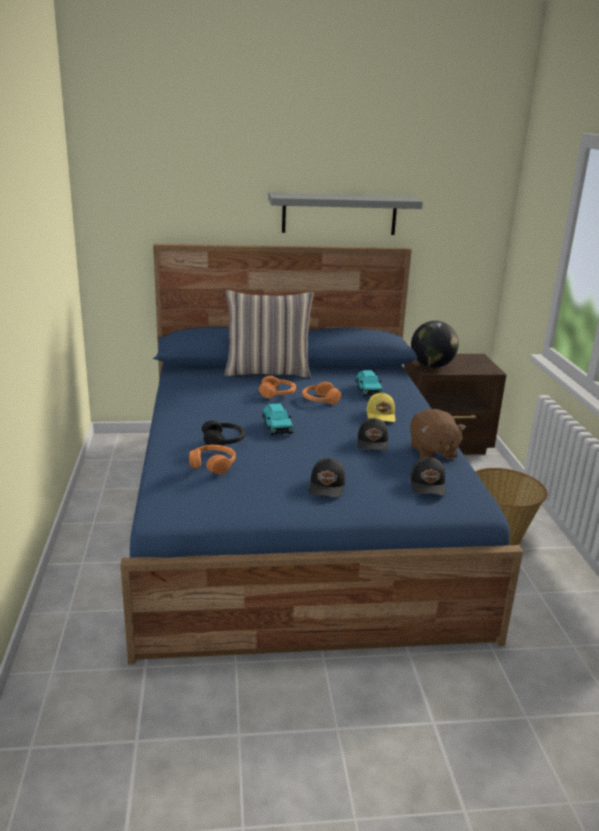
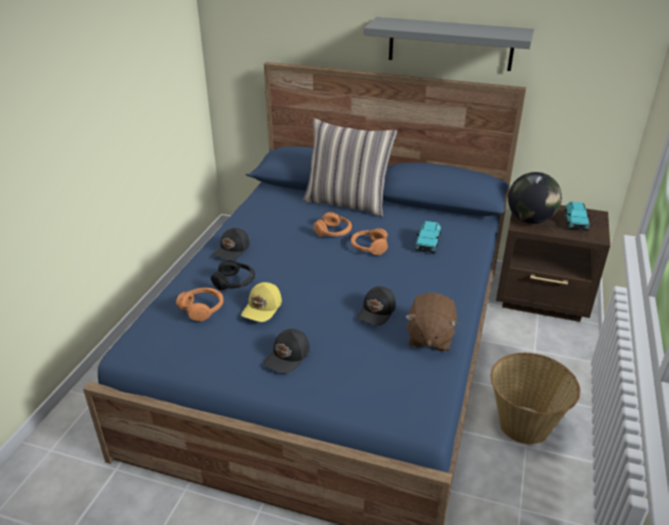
camera: 25 degrees right, 10 degrees up
turquoise toy car [262,403,294,435] -> turquoise toy car moved to [564,202,590,231]
yellow cap [367,392,395,422] -> yellow cap moved to [241,282,282,322]
black cap [410,457,446,495] -> black cap moved to [213,228,250,260]

